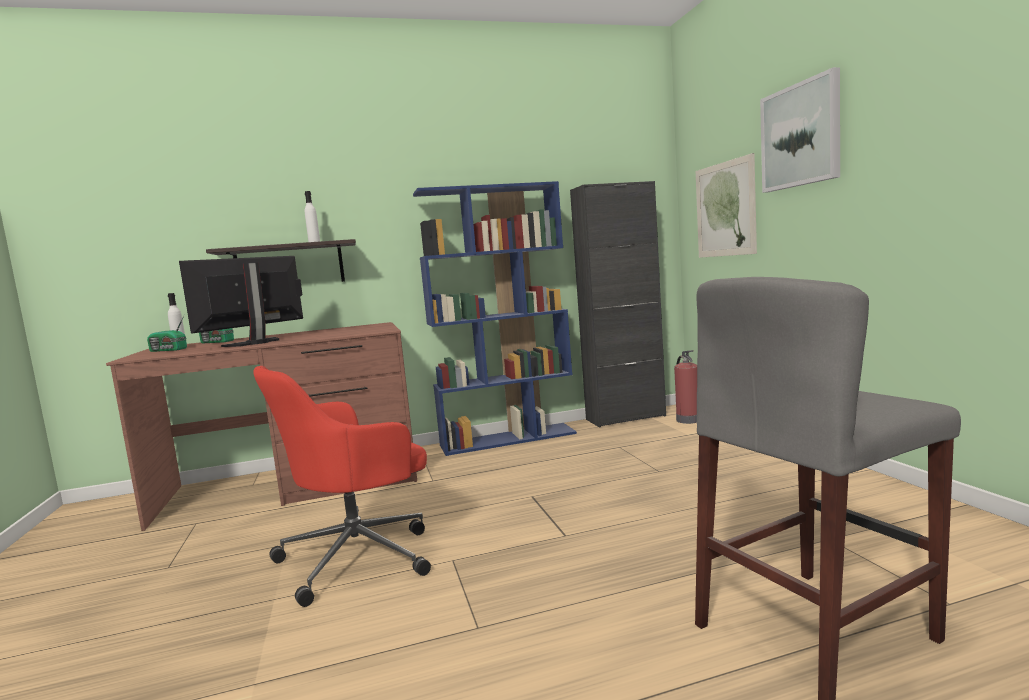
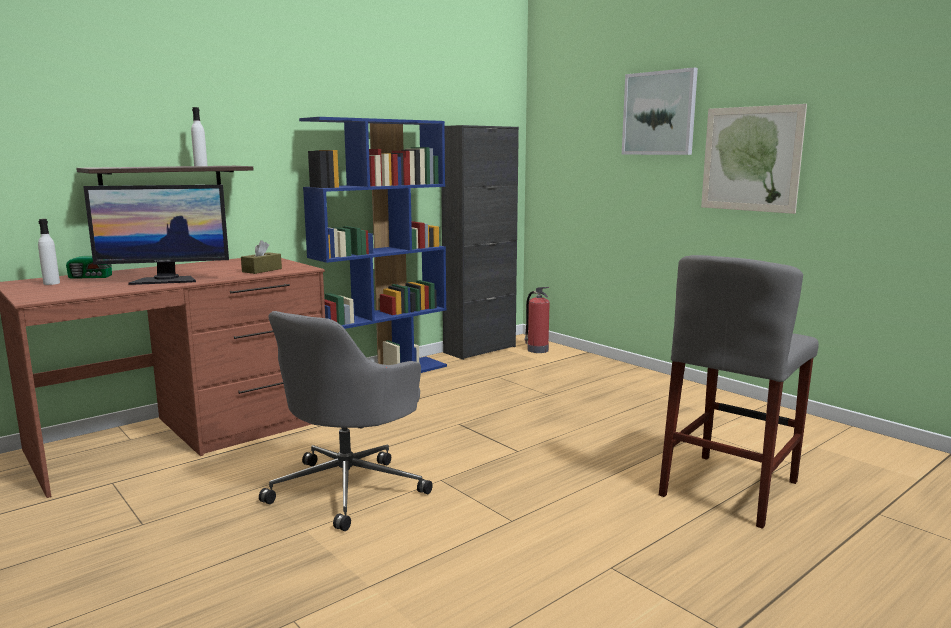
camera: 25 degrees left, 5 degrees up
radio [147,314,187,352] -> none
monitor [179,256,303,347] -> monitor turned 120 degrees counterclockwise [83,185,229,285]
red office chair [253,366,431,607] -> grey office chair [259,311,433,531]
picture [696,153,757,258] -> picture moved to [701,104,807,214]
none -> brown tissue box [241,240,282,274]

